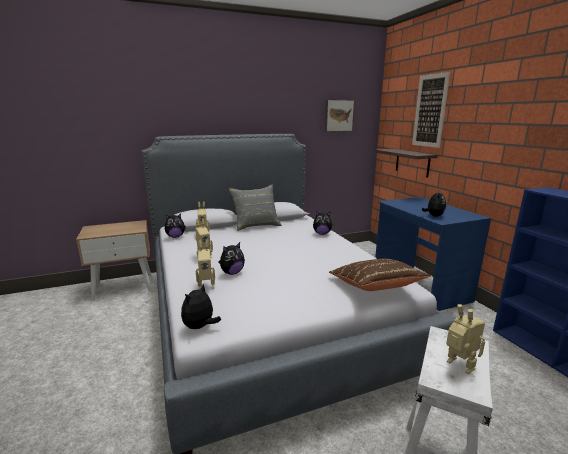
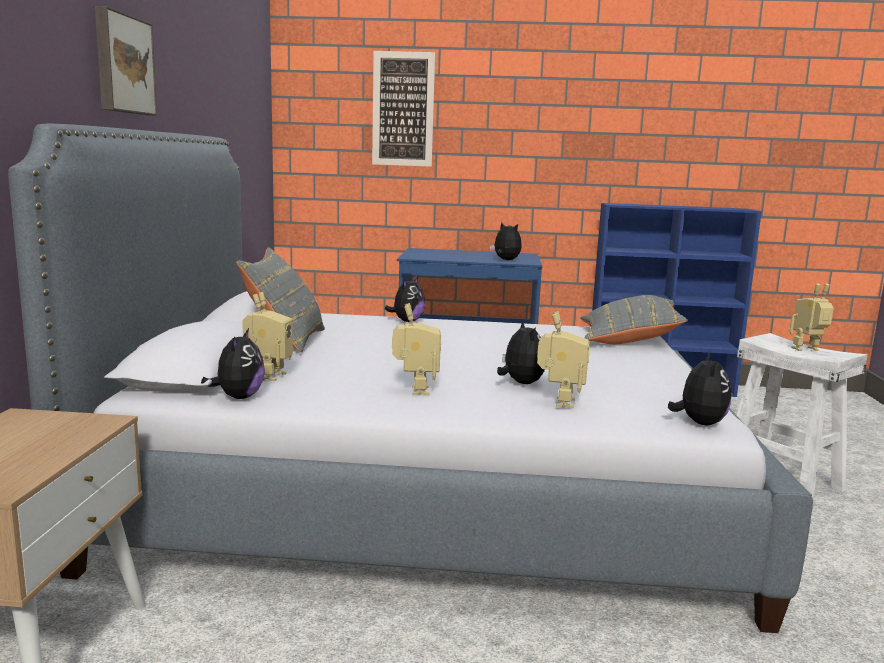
camera: 65 degrees left, 5 degrees down
plush toy [181,284,221,329] -> plush toy turned 135 degrees counterclockwise [668,352,731,425]
picture [325,99,355,132] -> picture moved to [95,6,157,116]
brown pillow [329,259,431,291] -> grey pillow [580,295,688,344]
shelf [374,149,438,178] -> none

